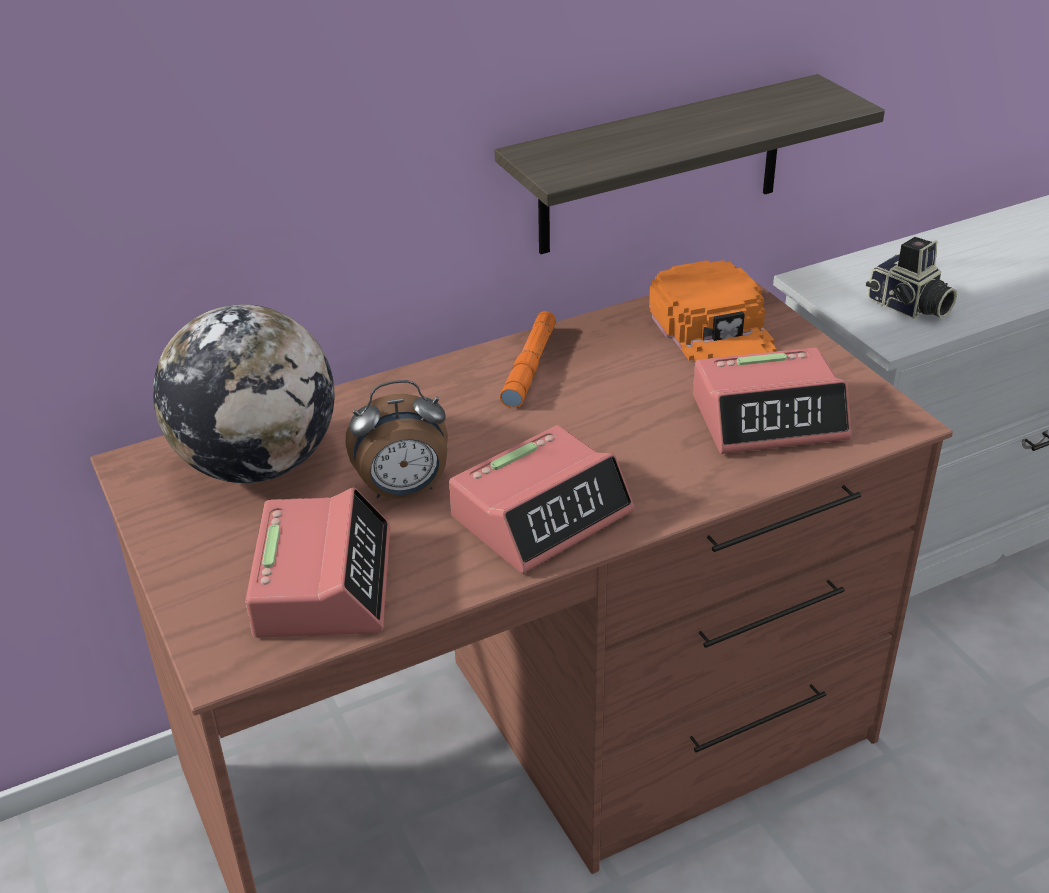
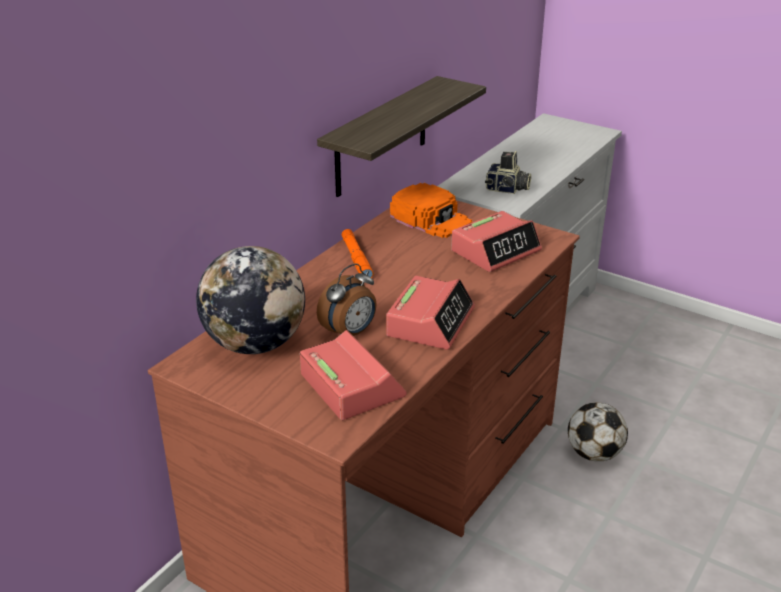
camera: 30 degrees left, 5 degrees down
none -> football [568,402,628,462]

